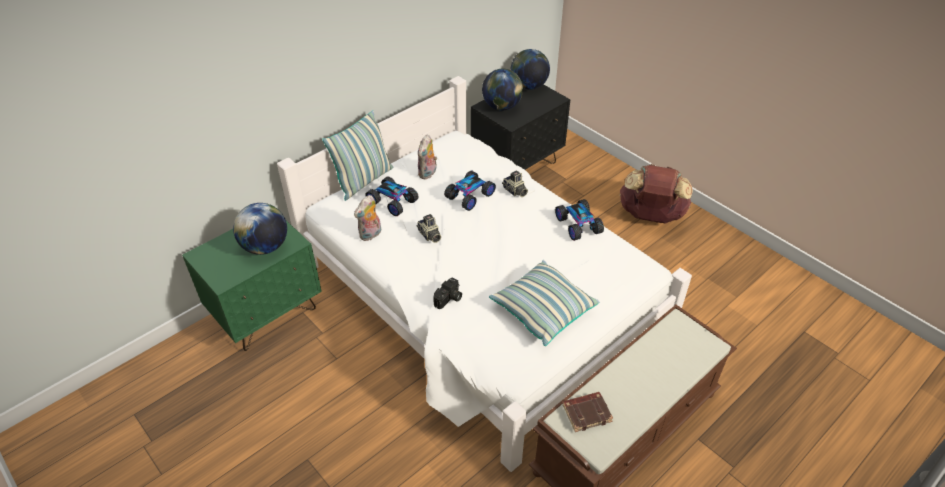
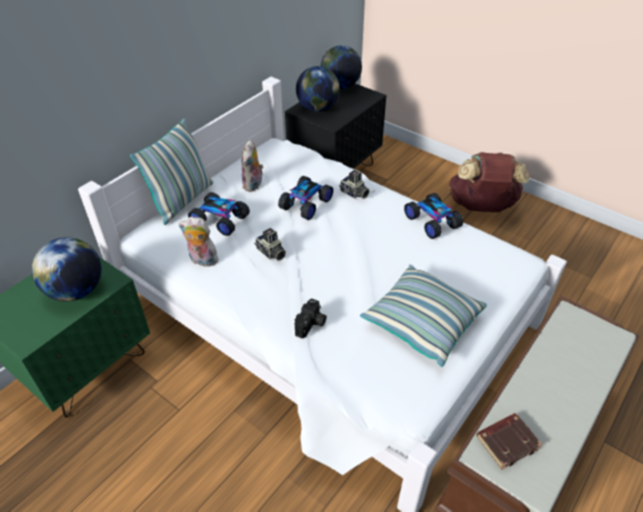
camera: 10 degrees left, 0 degrees up
plush toy [354,195,381,241] -> plush toy turned 75 degrees clockwise [178,217,222,267]

